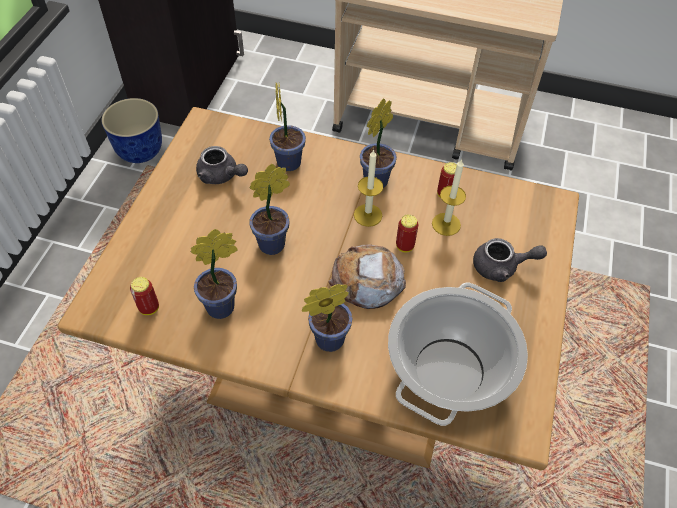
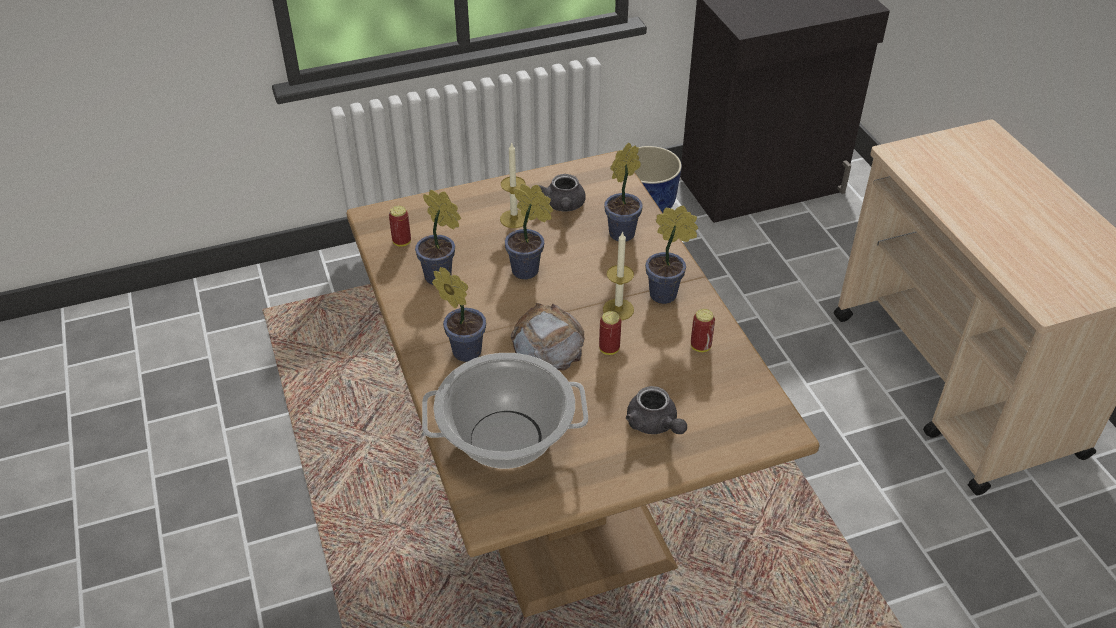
camera: 55 degrees right, 10 degrees down
candle [432,158,466,236] -> candle moved to [500,142,528,228]

